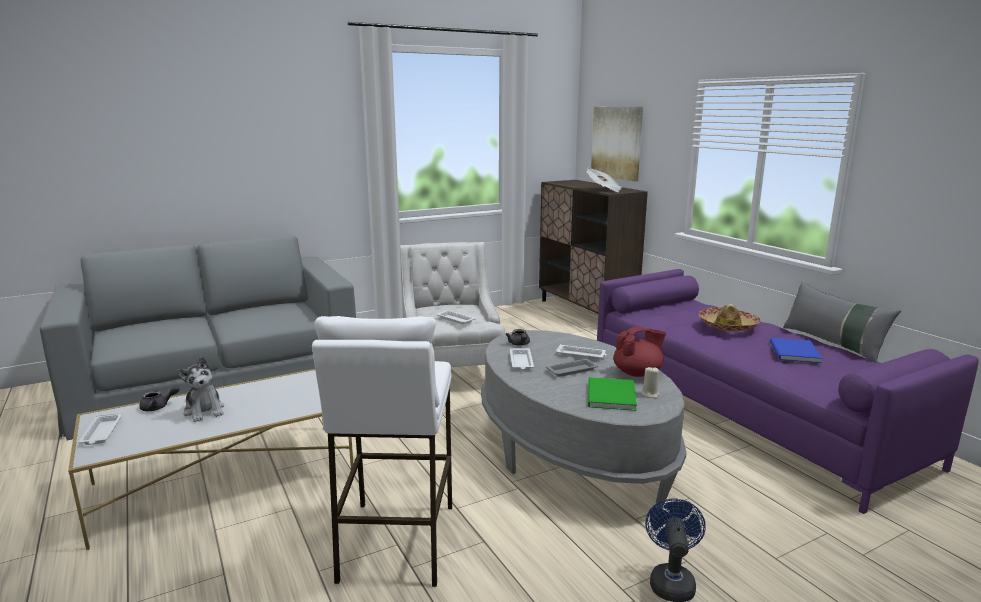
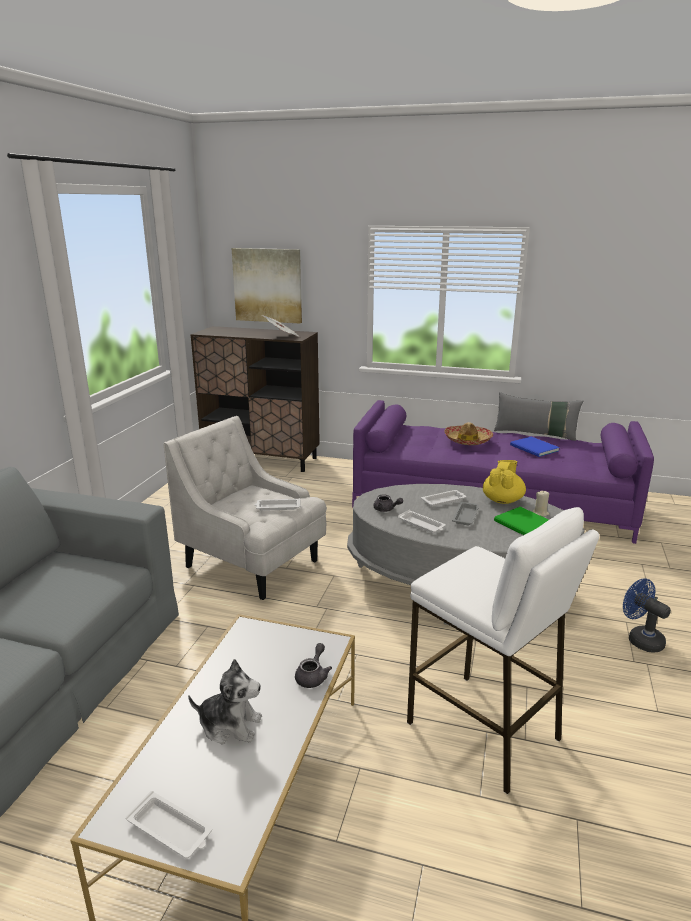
camera: 45 degrees left, 5 degrees up
grey teapot [139,386,180,411] -> grey teapot moved to [295,643,332,688]
red teapot [613,327,666,377] -> yellow teapot [483,460,526,504]

